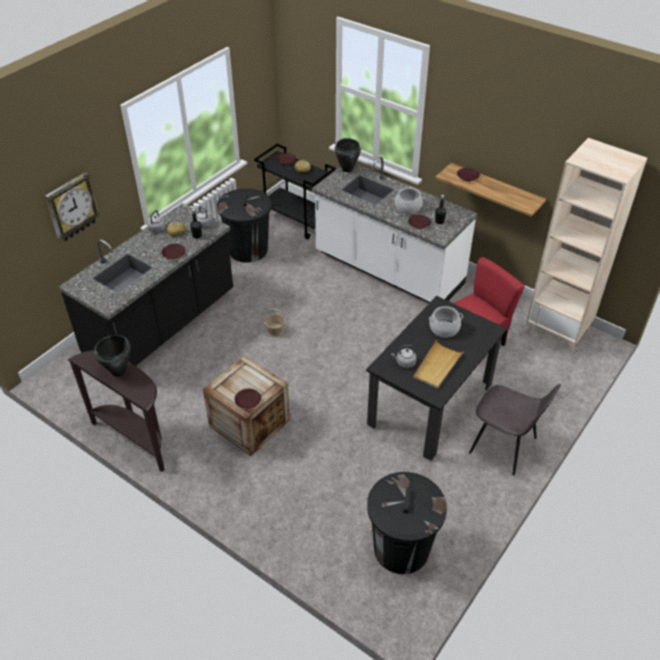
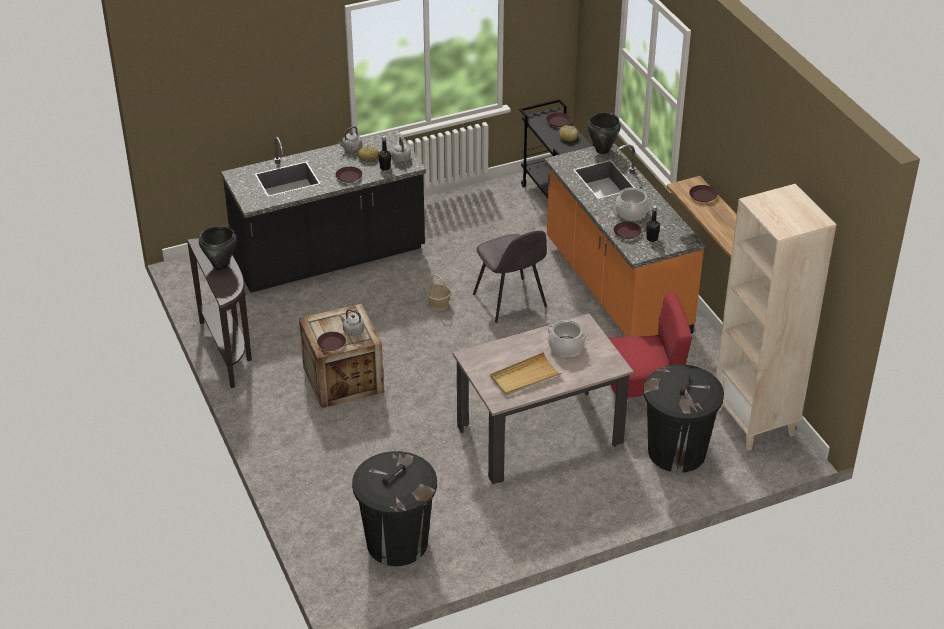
camera: 30 degrees right, 5 degrees down
wall clock [45,172,100,241] -> none
black trash can [217,188,272,263] -> black trash can moved to [644,364,724,473]
white counter [312,157,478,303] -> orange counter [545,143,705,337]
black dining table [366,296,507,461] -> beige dining table [453,314,634,484]
grey kettle [391,345,417,368] -> grey kettle moved to [339,309,364,336]
grey chair [469,384,561,475] -> grey chair moved to [473,231,547,323]

